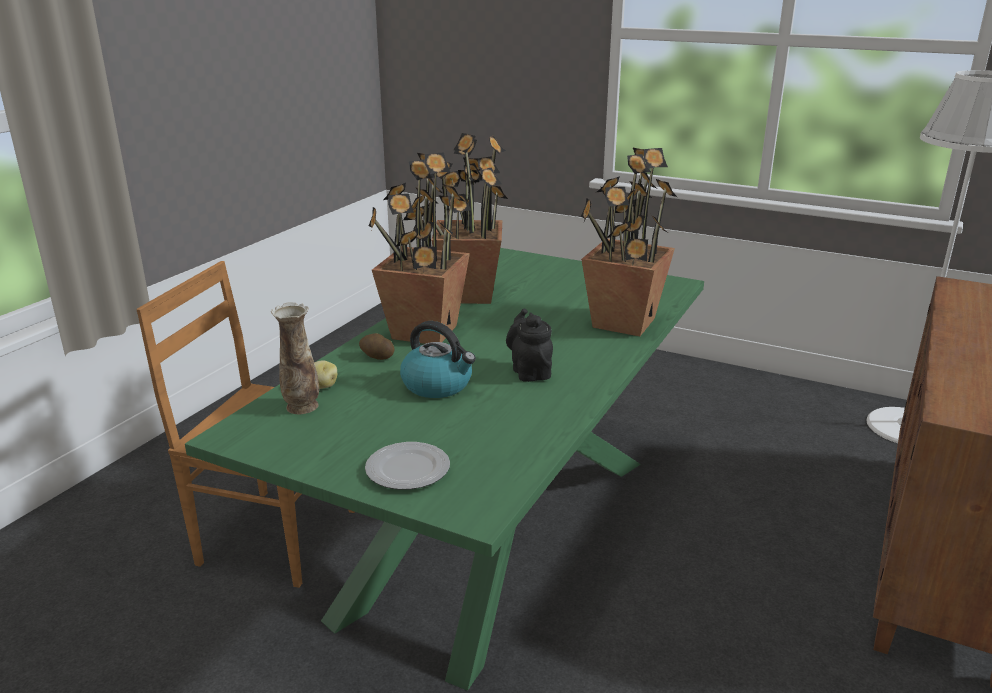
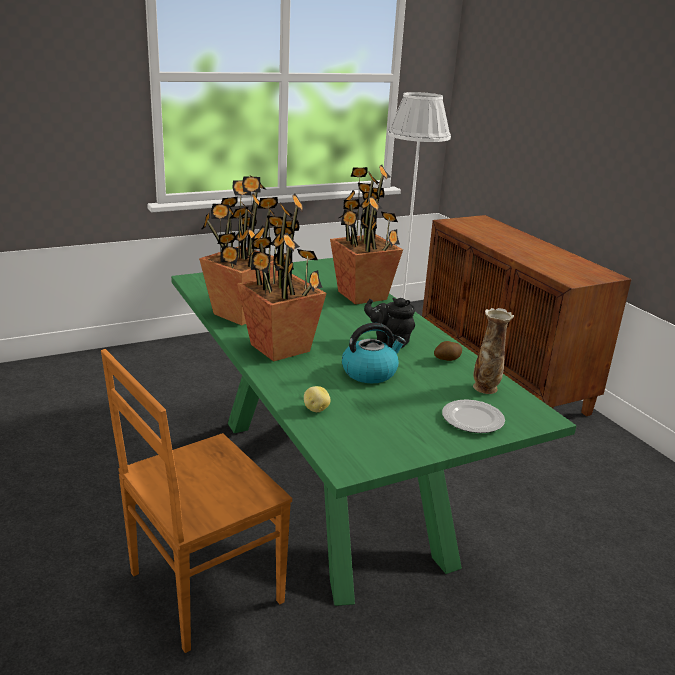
camera: 55 degrees left, 0 degrees up
vase [271,302,319,414] -> vase moved to [473,308,514,394]
potato [359,333,395,360] -> potato moved to [434,341,462,361]

